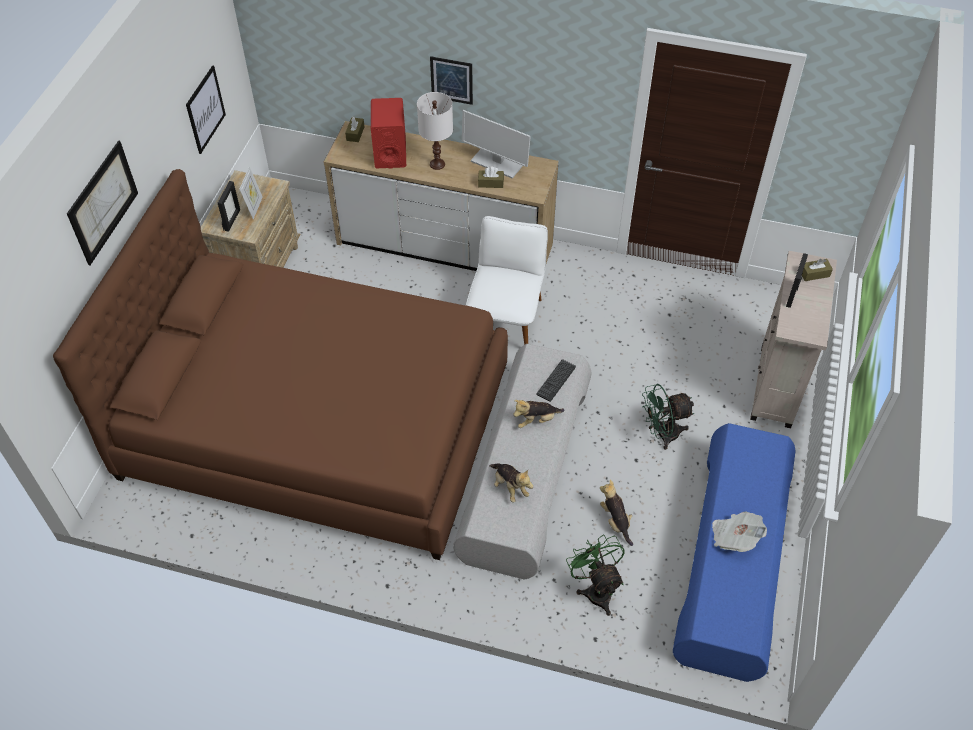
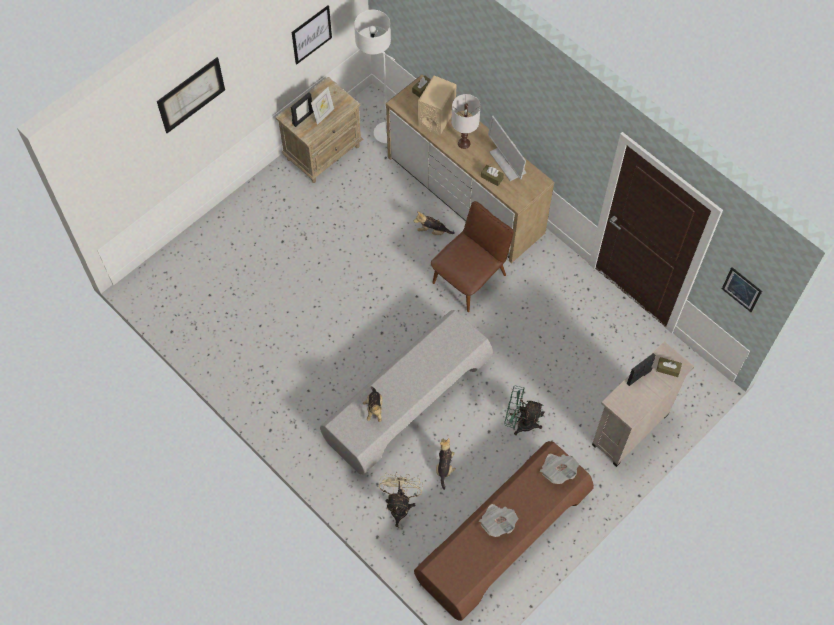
camera: 30 degrees right, 10 degrees up
brown bed [53,169,508,560] -> none
red speaker [371,98,406,169] -> beige speaker [418,76,457,135]
picture [430,56,473,105] -> picture moved to [722,267,762,312]
white chair [466,216,548,345] -> brown chair [431,201,514,312]
plush toy [513,400,564,428] -> plush toy moved to [414,212,455,235]
keyboard [537,359,576,402] -> none
green fan [566,535,625,616] -> beige fan [379,472,423,527]
blue bench [673,423,795,682] -> brown bench [414,441,594,621]
none -> white floor lamp [354,10,395,145]
none -> newspaper [540,454,579,484]

